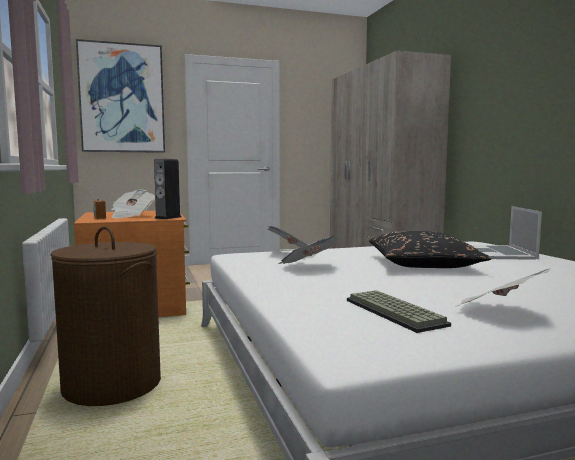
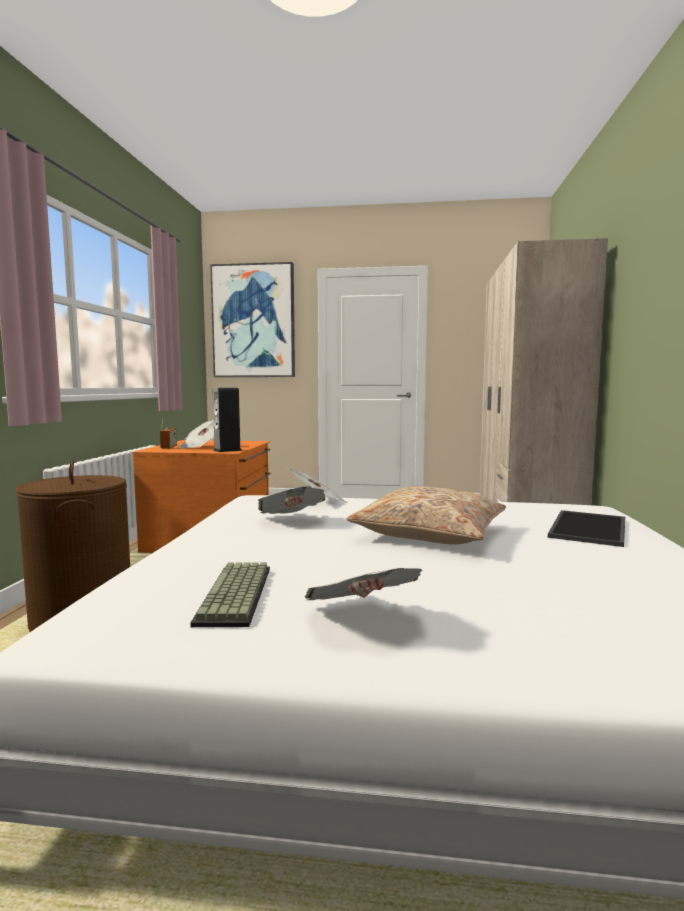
camera: 25 degrees right, 0 degrees up
black pillow [369,231,492,268] -> beige pillow [346,486,506,545]
laptop [471,206,542,260] -> tray [548,510,625,547]

